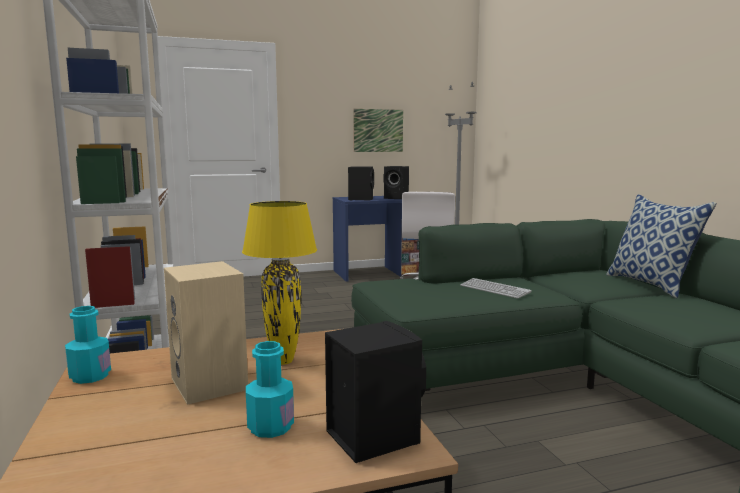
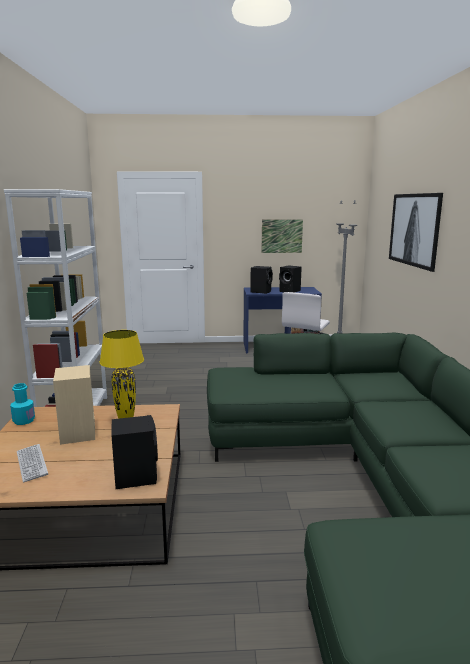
camera: 15 degrees right, 5 degrees up
turquoise bottle [246,341,294,438] -> none
keyboard [460,278,532,299] -> keyboard moved to [17,444,48,482]
pillow [606,194,716,298] -> none
none -> picture [389,193,443,272]

